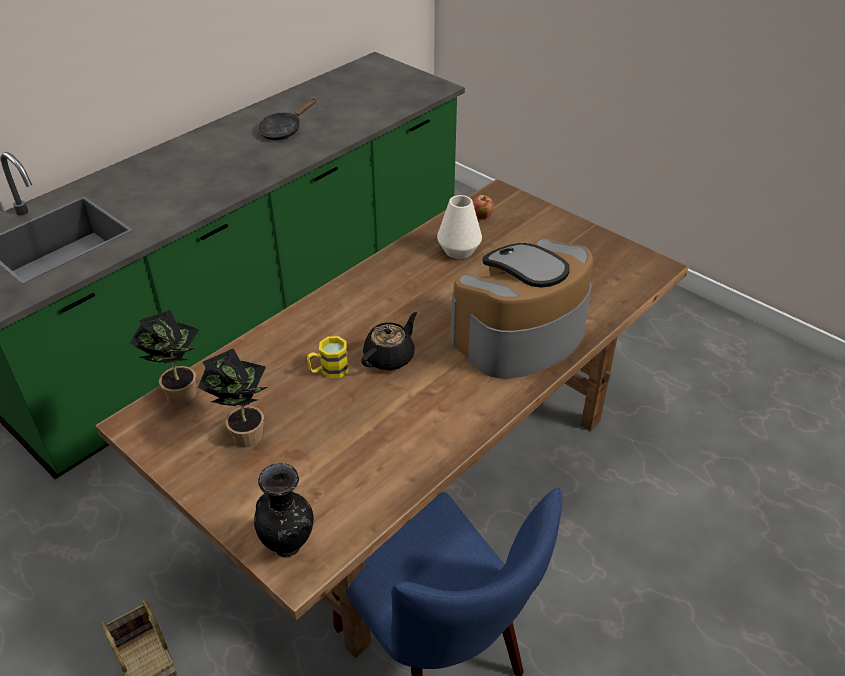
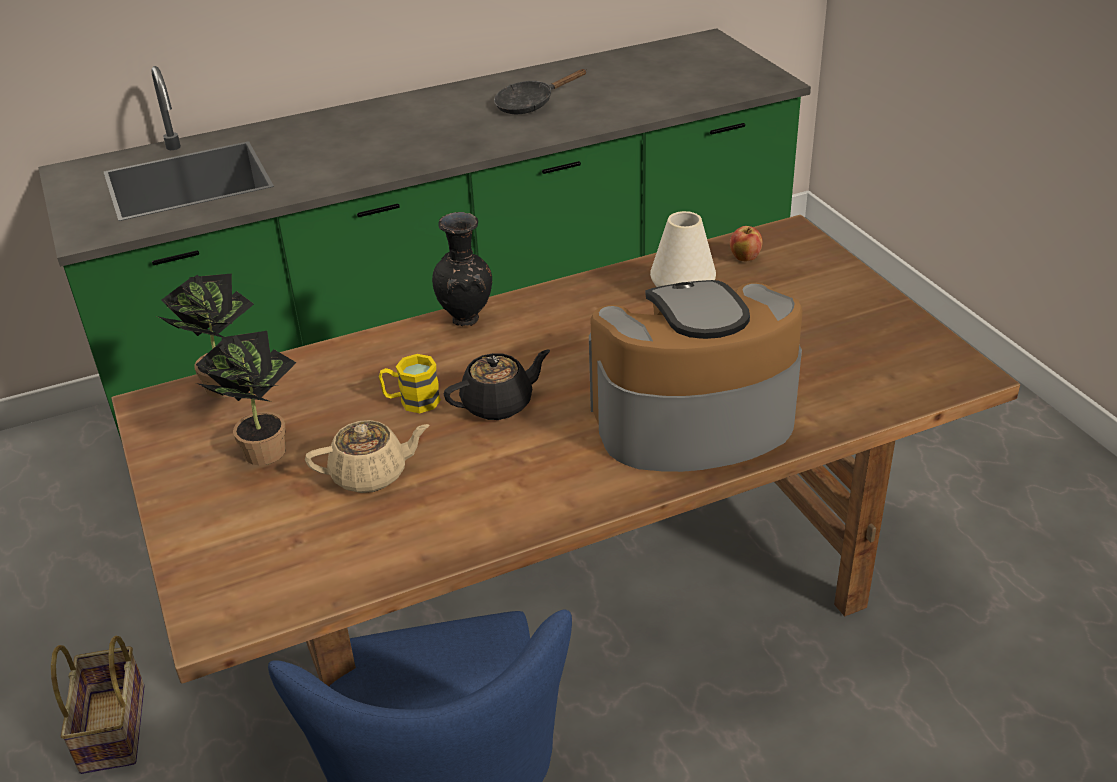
camera: 25 degrees right, 5 degrees down
black vase [254,463,314,557] -> black vase moved to [432,212,492,326]
none -> beige teapot [305,420,430,493]

